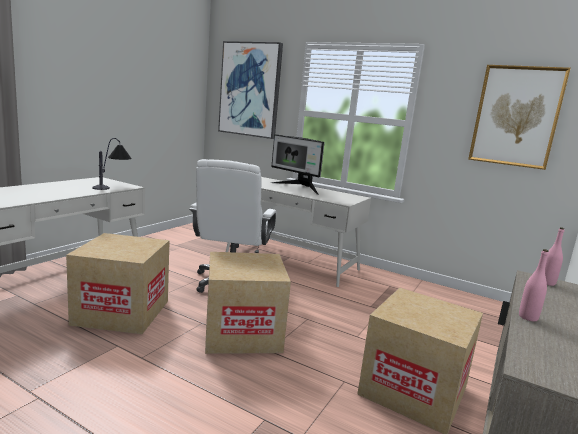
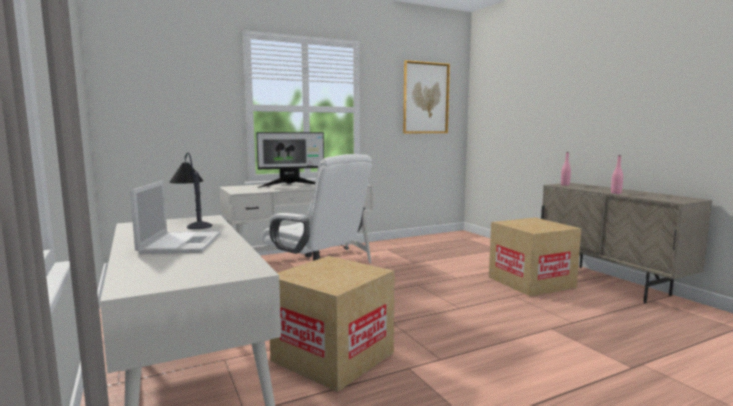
camera: 55 degrees left, 5 degrees down
cardboard box [205,252,291,354] -> none
picture [218,41,283,139] -> none
none -> laptop [130,180,221,254]

